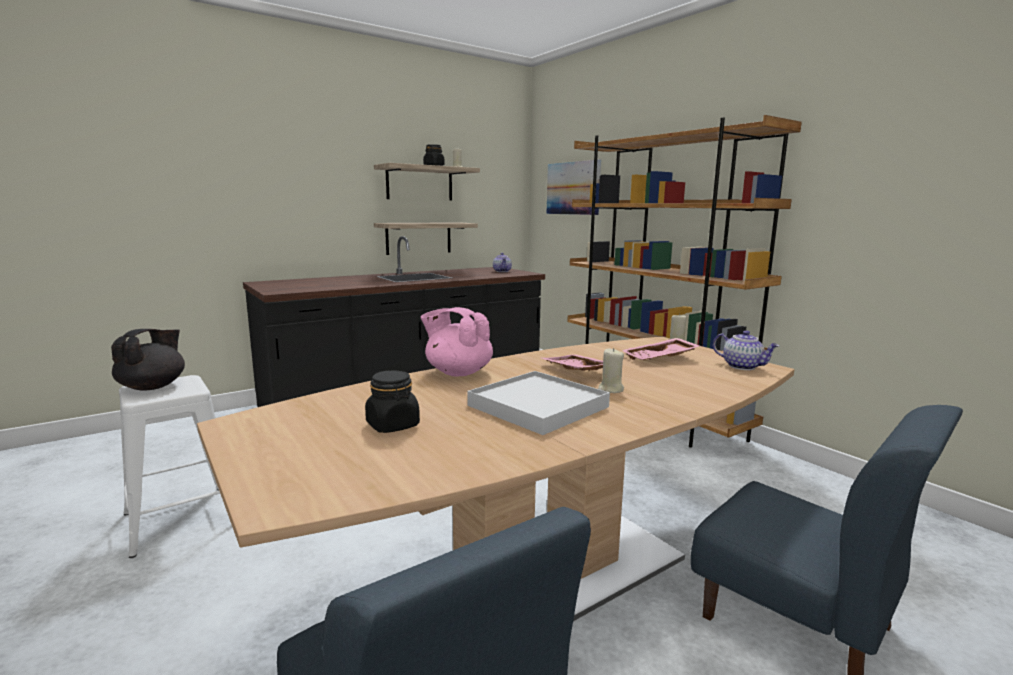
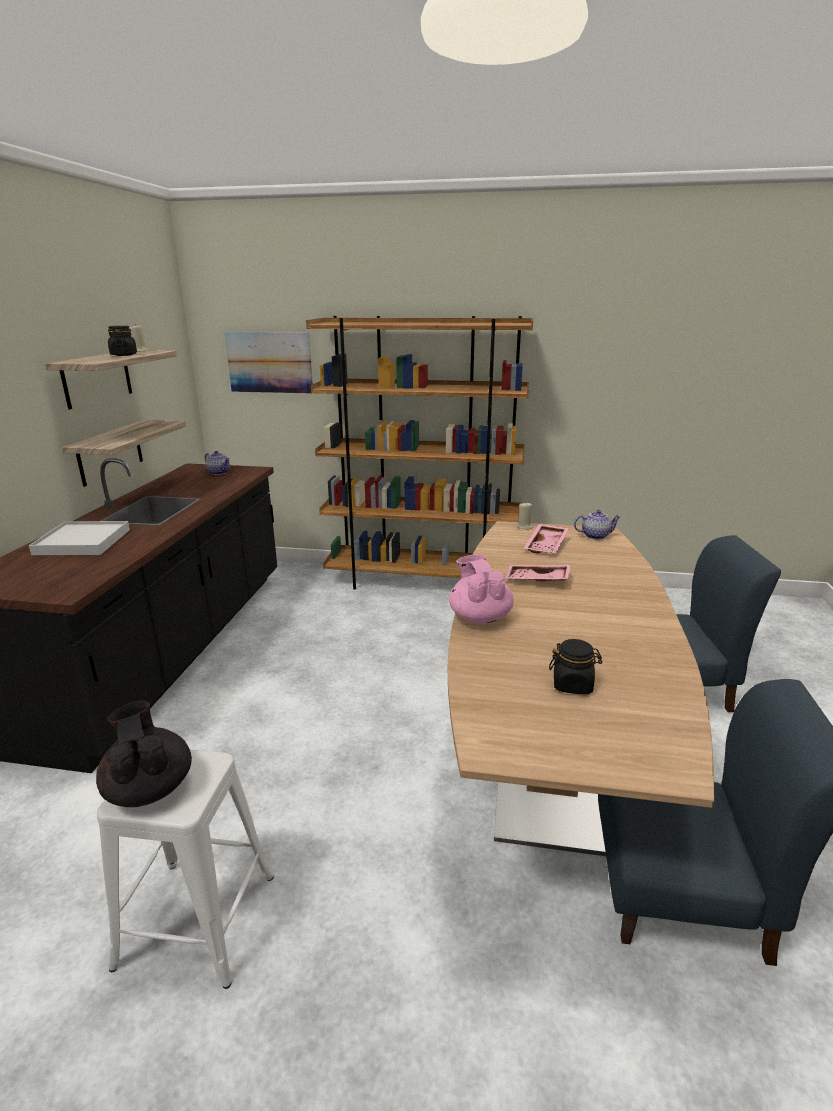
camera: 45 degrees left, 10 degrees up
pink teapot [421,307,493,376] -> pink teapot turned 90 degrees clockwise [449,554,514,624]
white tray [467,371,610,435] -> white tray moved to [29,521,130,555]
beige candle [598,348,624,393] -> none

